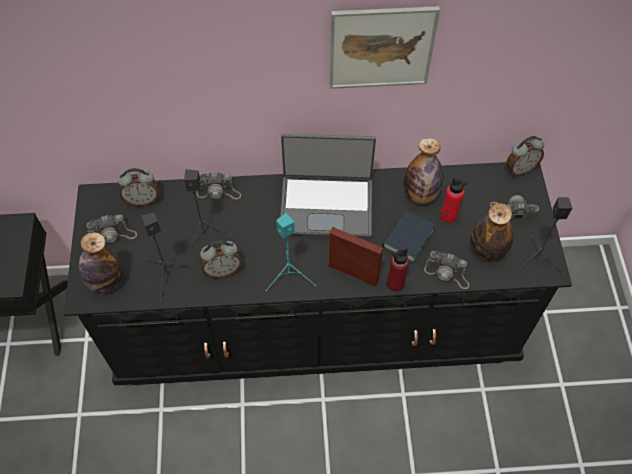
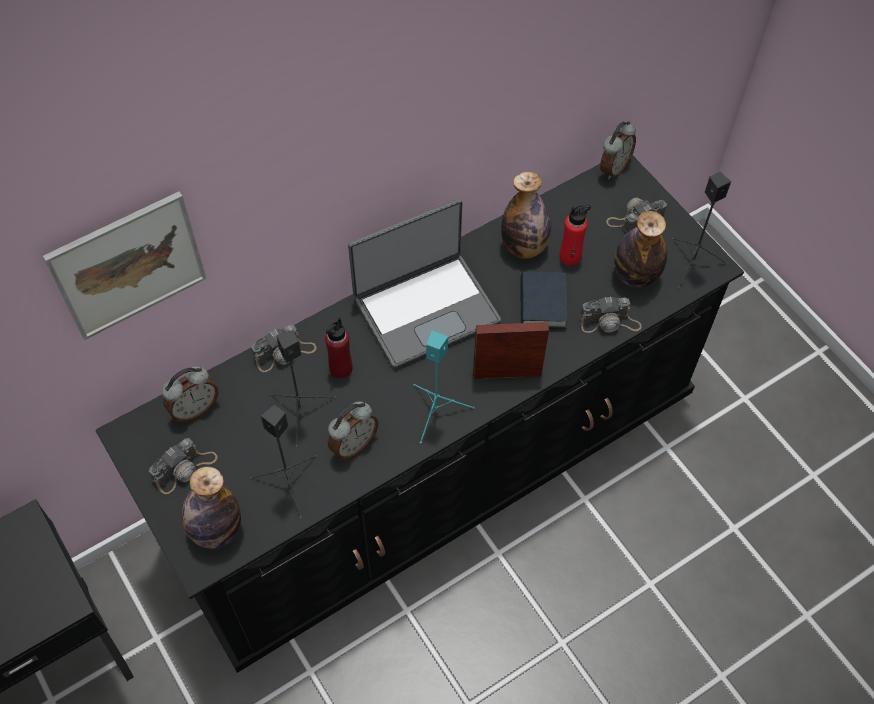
camera: 30 degrees left, 0 degrees up
picture [330,6,440,89] -> picture moved to [43,191,207,340]
red bottle [387,248,409,291] -> red bottle moved to [325,318,353,378]

